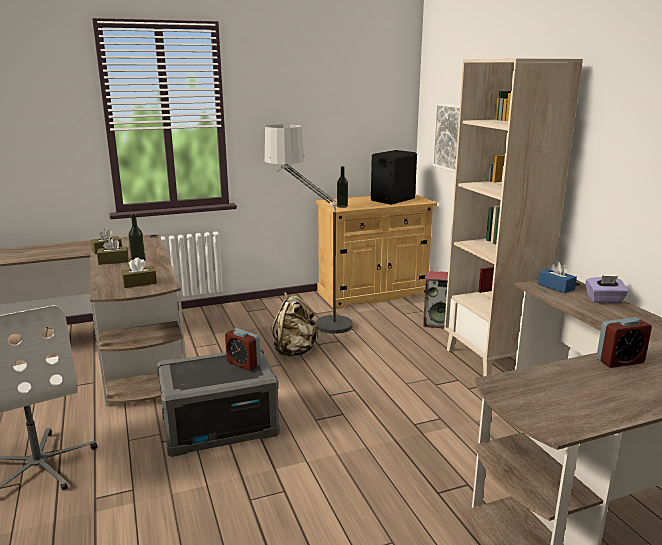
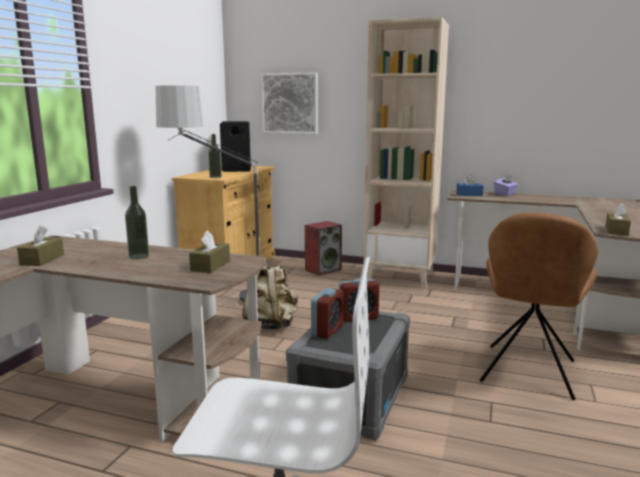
camera: 50 degrees left, 5 degrees down
brown tissue box [97,238,128,265] -> brown tissue box moved to [605,203,631,236]
alarm clock [596,317,652,368] -> alarm clock moved to [311,288,343,339]
none -> brown chair [480,213,598,400]

